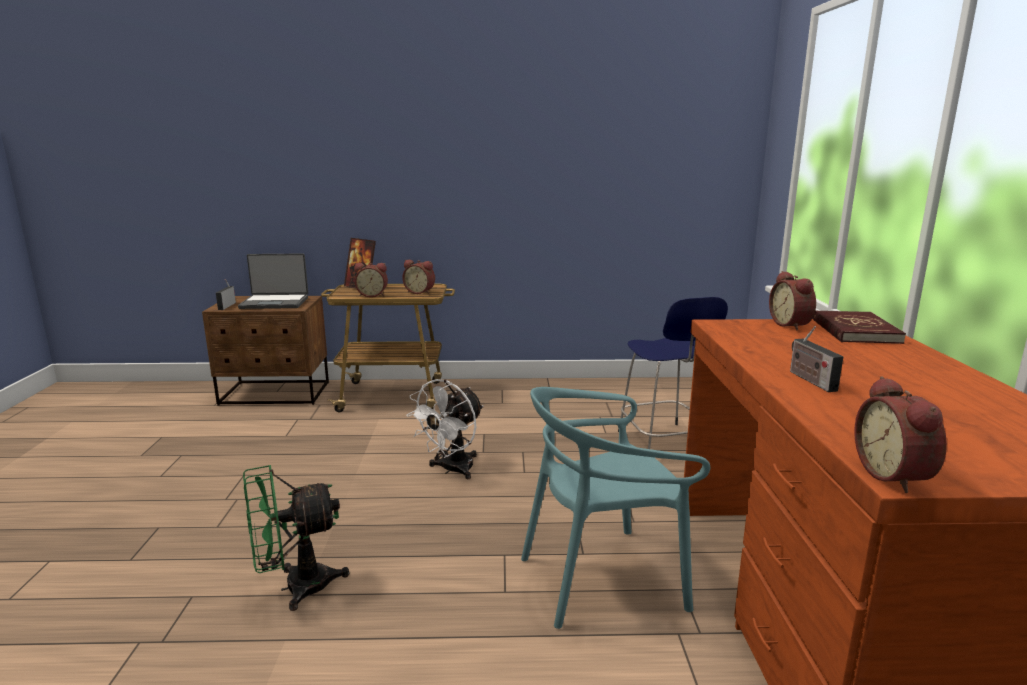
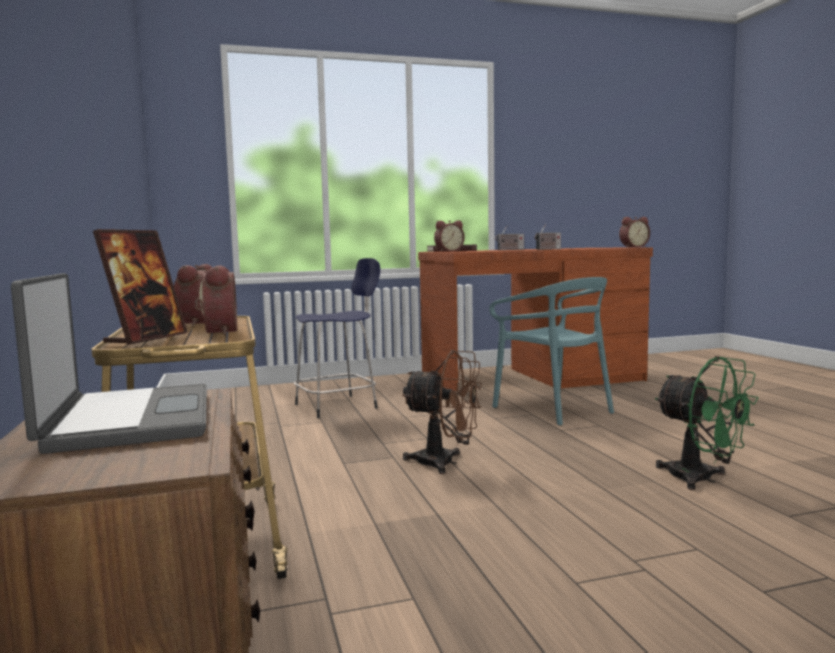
camera: 105 degrees left, 10 degrees down
radio [216,279,236,310] -> radio moved to [495,225,524,250]
white fan [406,379,483,479] -> brown fan [402,350,482,474]

